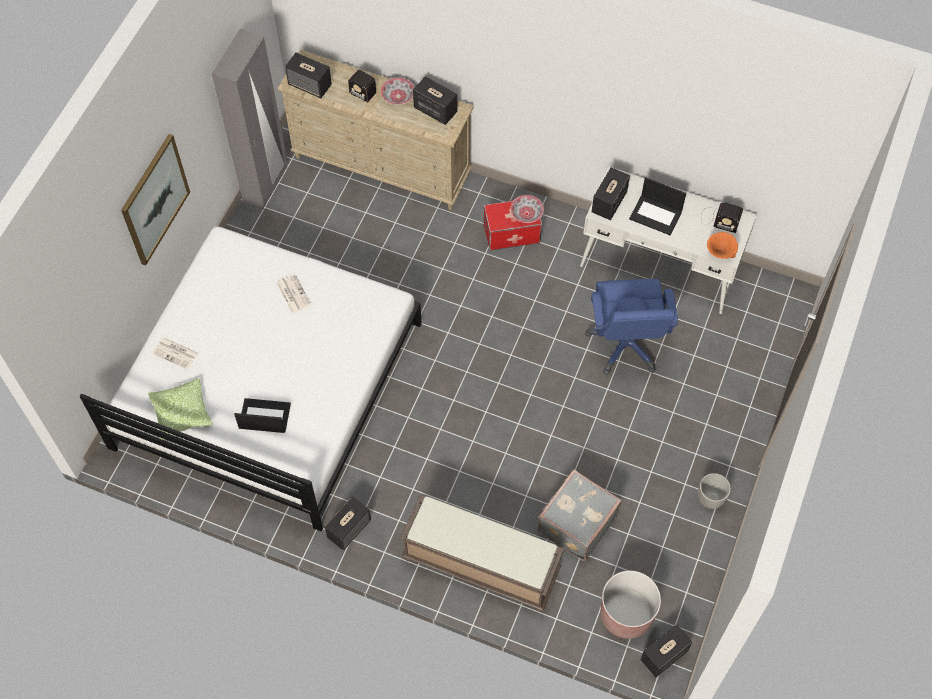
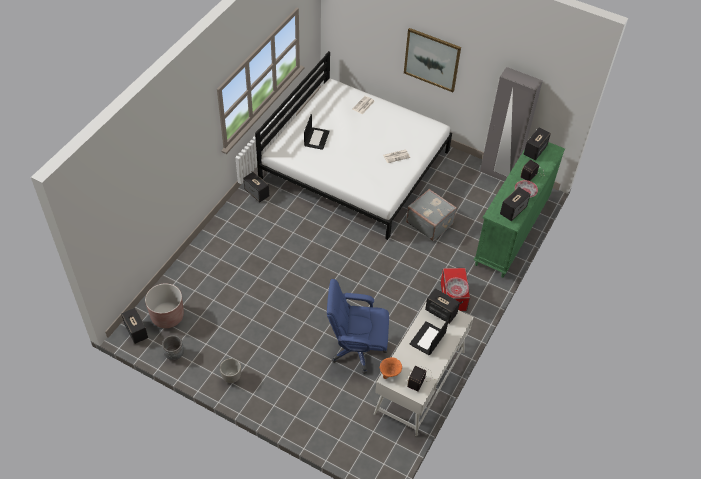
camera: 95 degrees right, 10 degrees down
pillow [148,378,212,440] -> none
beige dresser [278,50,474,210] -> green dresser [473,142,565,278]
brown bench [400,494,564,612] -> none
grey suitcase [538,469,621,561] -> grey suitcase moved to [406,189,457,241]
none -> grey planter [162,335,184,360]

